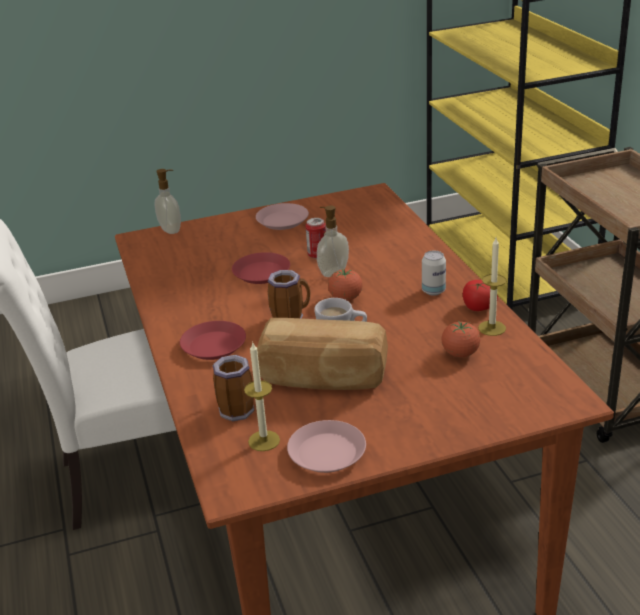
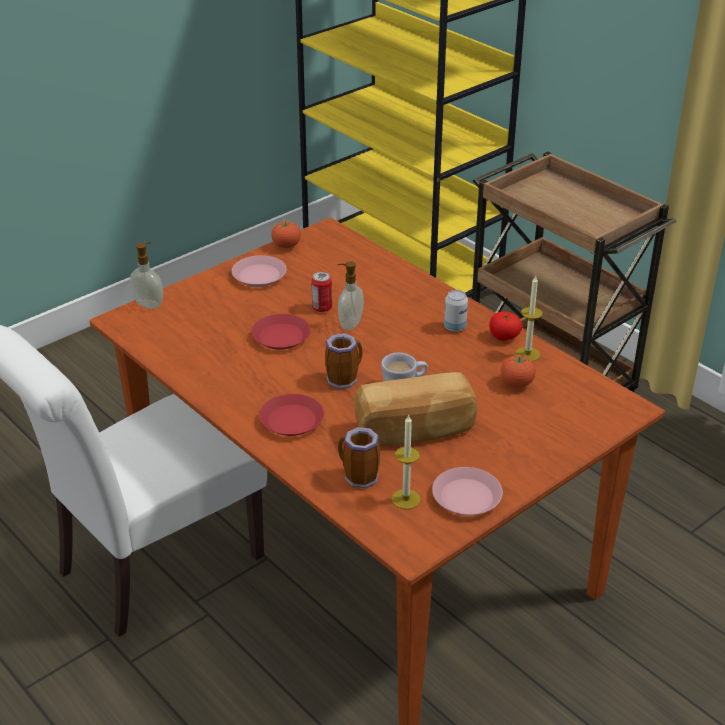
camera: 25 degrees left, 5 degrees up
tomato [328,269,363,301] -> tomato moved to [271,221,301,248]

